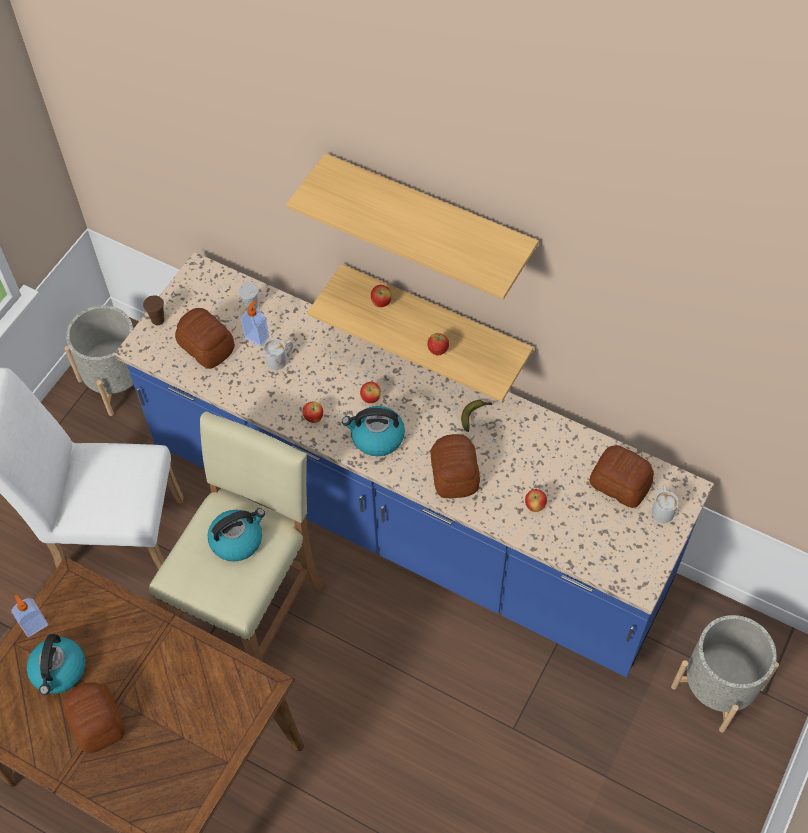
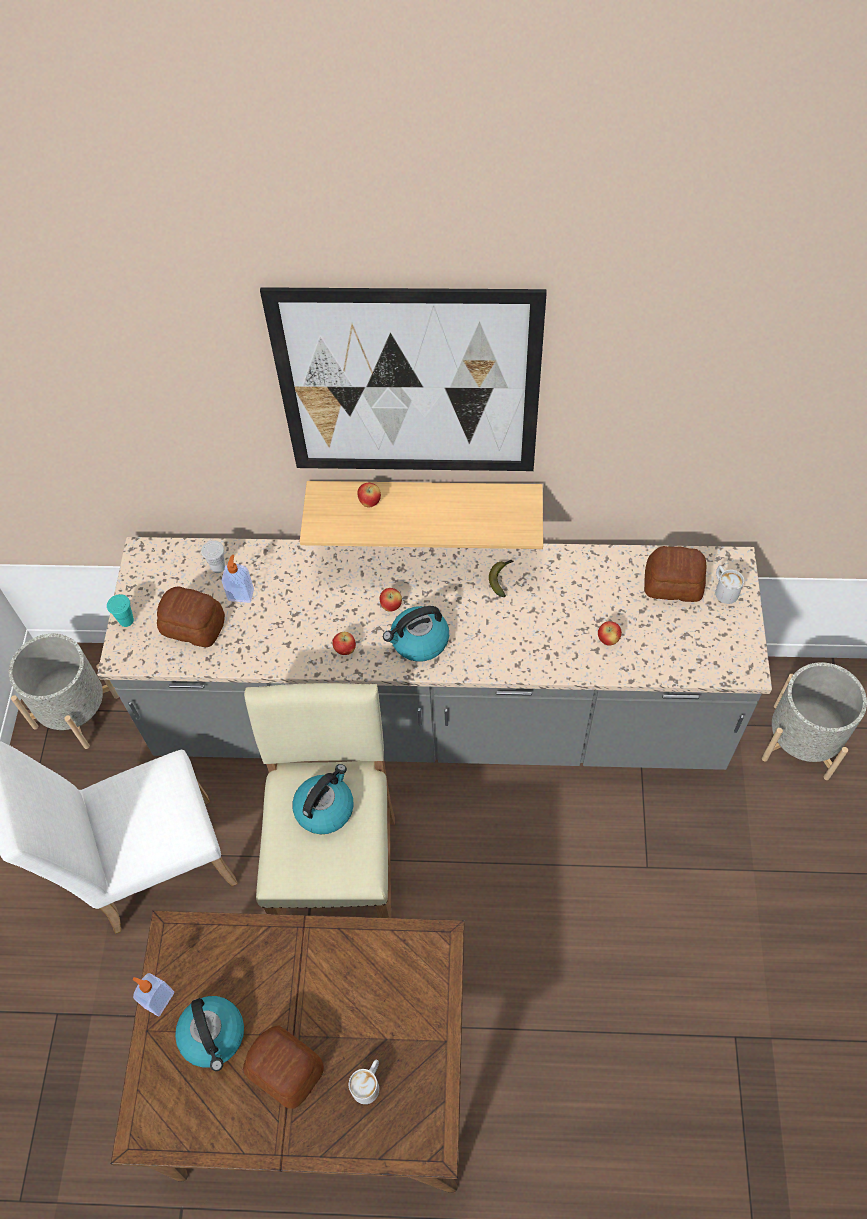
camera: 25 degrees left, 0 degrees up
blue counter [114,252,714,677] -> grey counter [97,537,772,770]
brown cup [143,295,165,325] -> turquoise cup [107,594,134,627]
white mug [264,339,293,370] -> white mug moved to [349,1060,379,1104]
shelf [287,153,538,300] -> picture [260,287,547,471]
apple [427,333,449,355] -> none
bread [430,434,480,499] -> none

